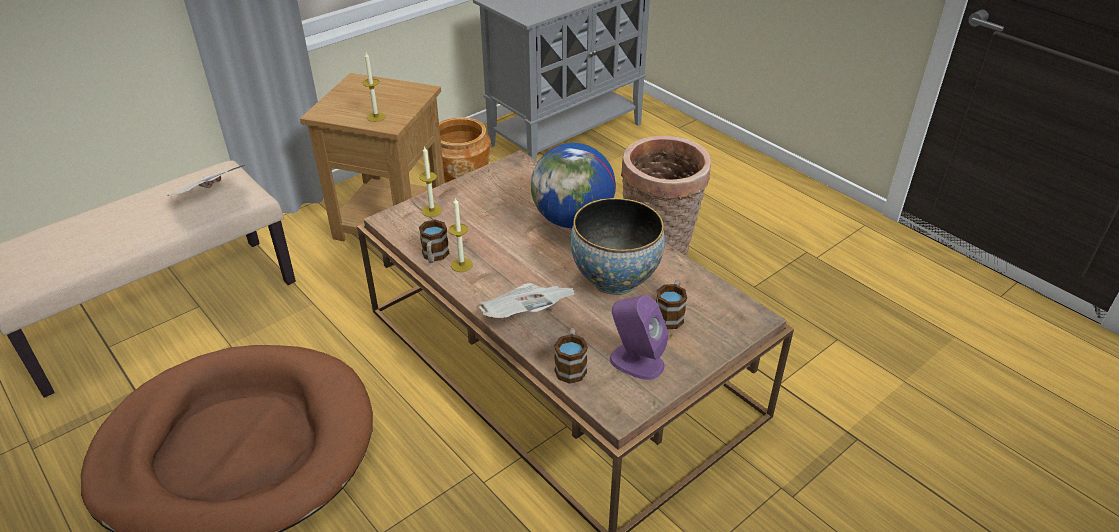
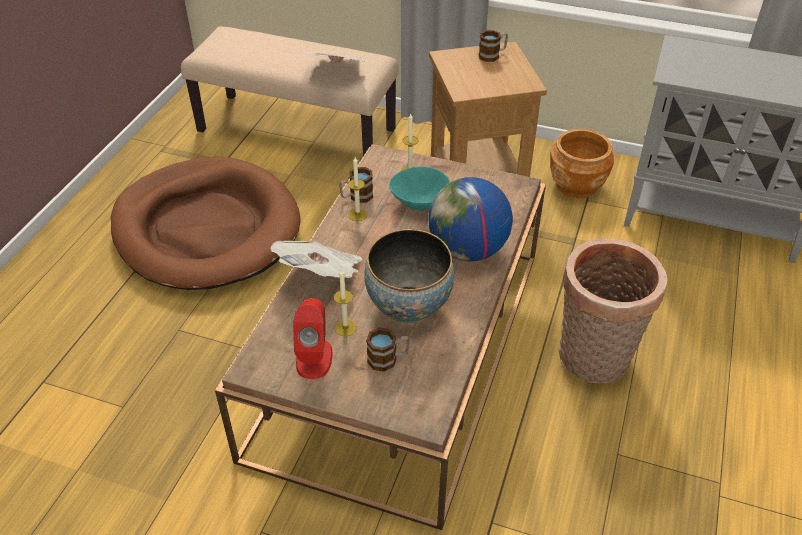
camera: 60 degrees right, 5 degrees up
candle [363,52,386,122] -> candle moved to [334,268,357,336]
mug [554,328,588,384] -> mug moved to [479,30,508,62]
purple speaker [610,295,668,380] -> red speaker [293,298,333,379]
none -> turquoise bowl [389,166,450,211]

